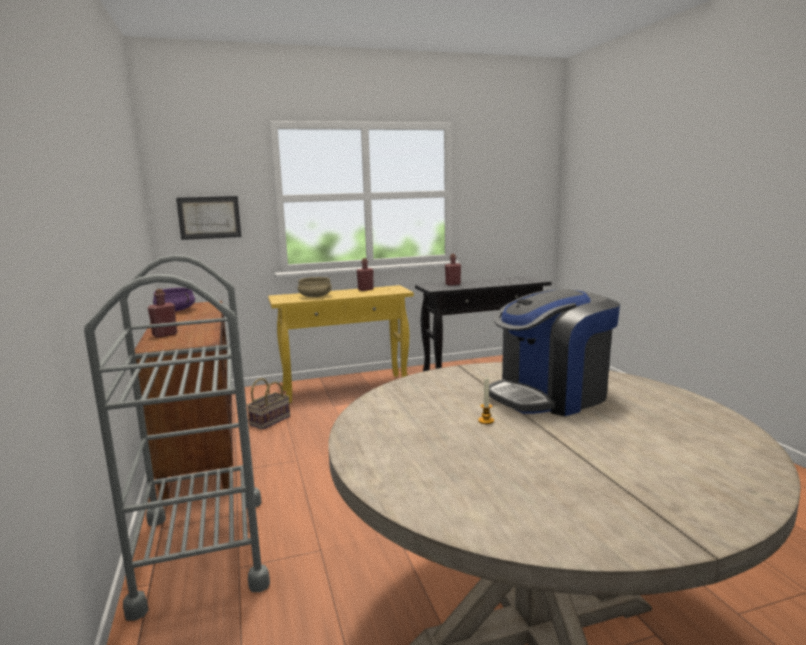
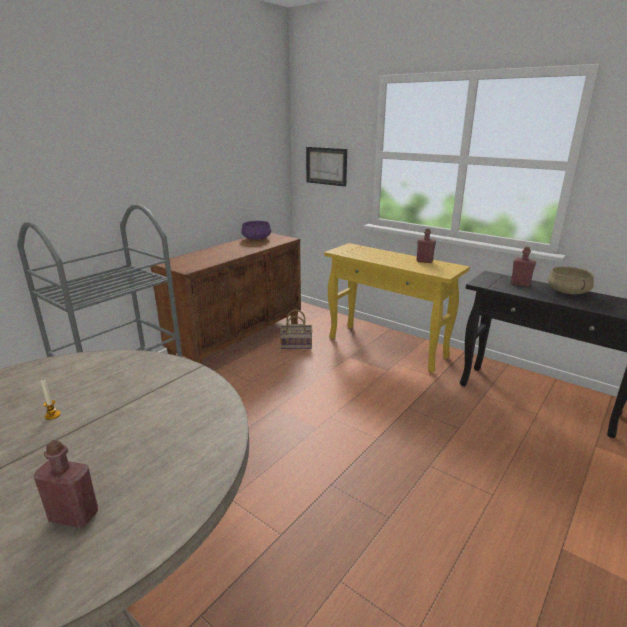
camera: 55 degrees right, 10 degrees up
red bottle [148,289,177,338] -> red bottle moved to [34,440,98,528]
beige cooking pot [298,277,332,297] -> beige cooking pot moved to [548,267,594,294]
coffee machine [489,289,620,416] -> none

